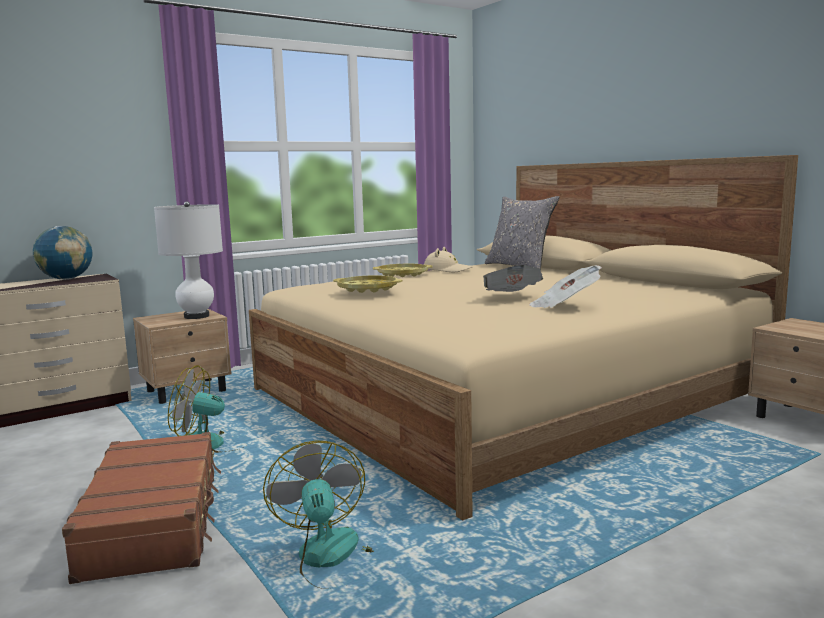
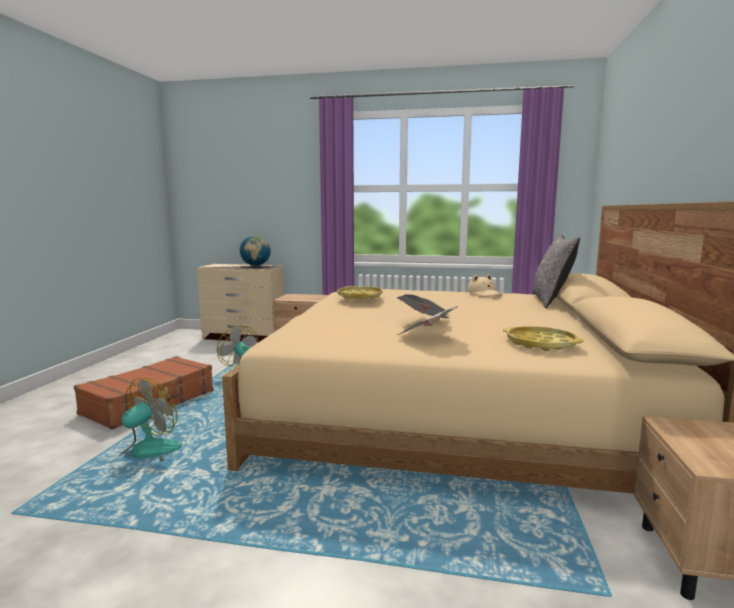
camera: 45 degrees right, 0 degrees up
white table lamp [154,201,223,319] -> none
yellow tray [373,264,433,277] -> yellow tray moved to [503,326,583,351]

